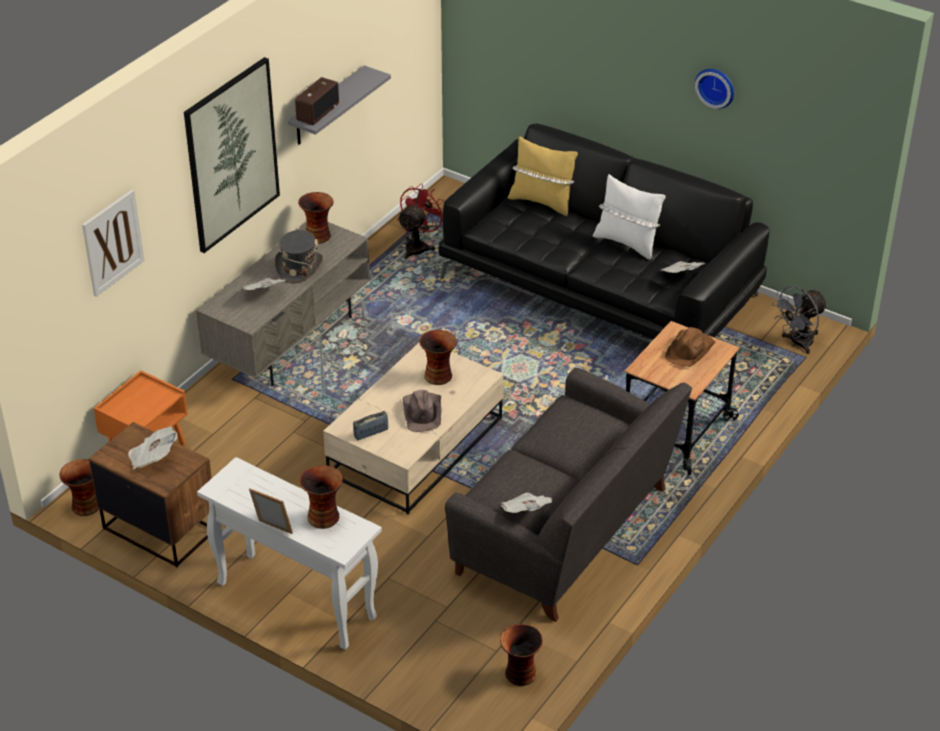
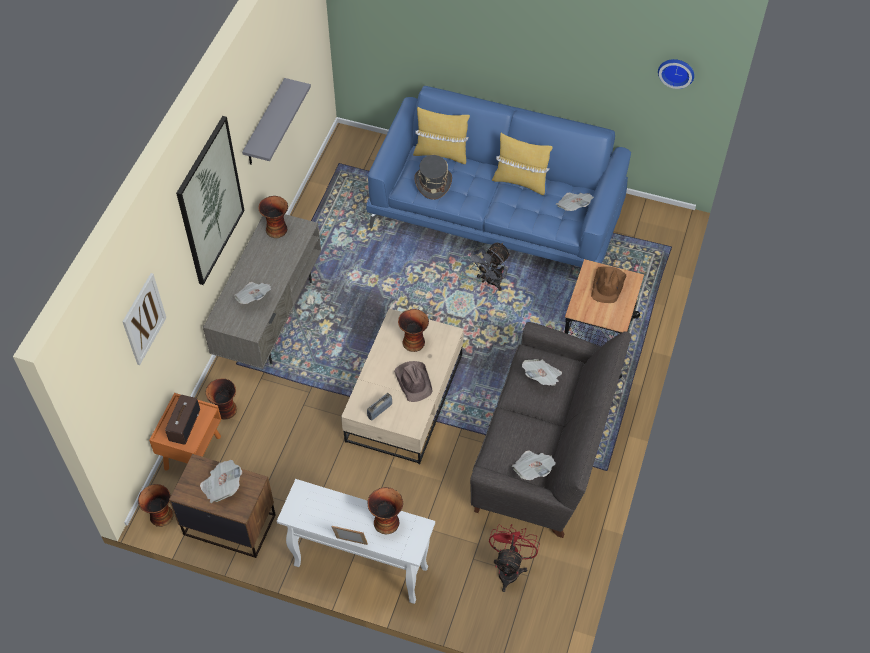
camera: 15 degrees left, 15 degrees up
grey hat [274,230,323,283] -> grey hat moved to [414,155,452,200]
radio [295,77,339,125] -> radio moved to [165,395,200,445]
red fan [397,183,444,259] -> red fan moved to [489,524,540,592]
black sofa [438,123,770,340] -> blue sofa [366,86,631,267]
vase [500,624,543,686] -> vase moved to [206,378,237,420]
white pillow [593,174,666,260] -> yellow pillow [492,133,553,195]
wall clock [695,69,734,109] -> wall clock moved to [658,59,694,89]
grey fan [772,286,828,354] -> grey fan moved to [467,243,510,291]
none -> newspaper [522,359,562,386]

